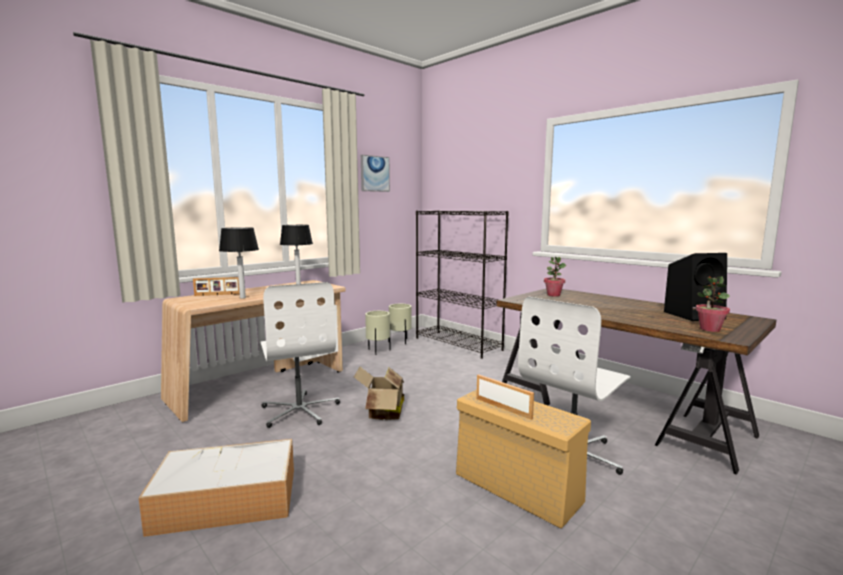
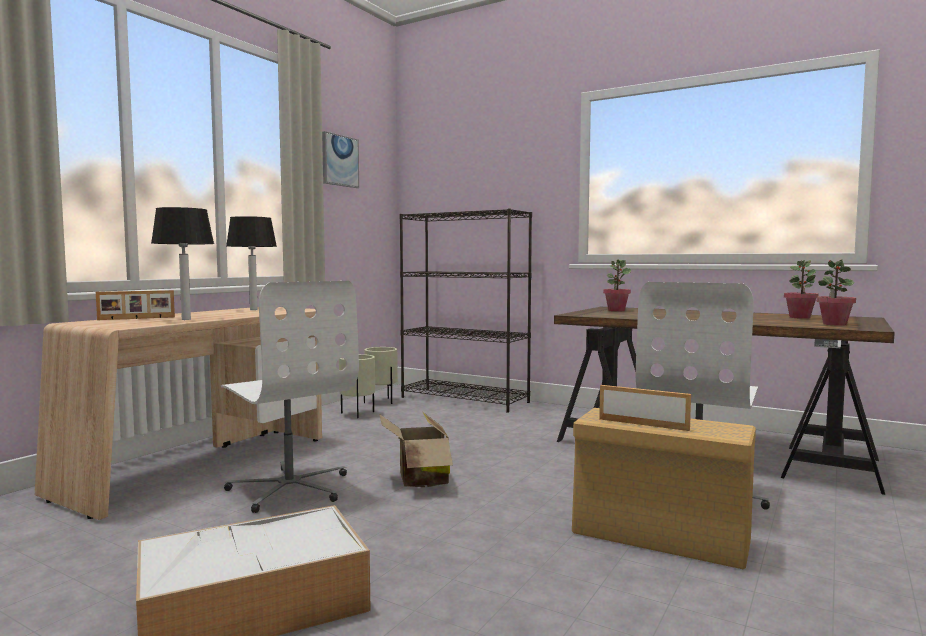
camera: 15 degrees left, 5 degrees down
black speaker [664,253,727,321] -> potted plant [784,260,819,319]

